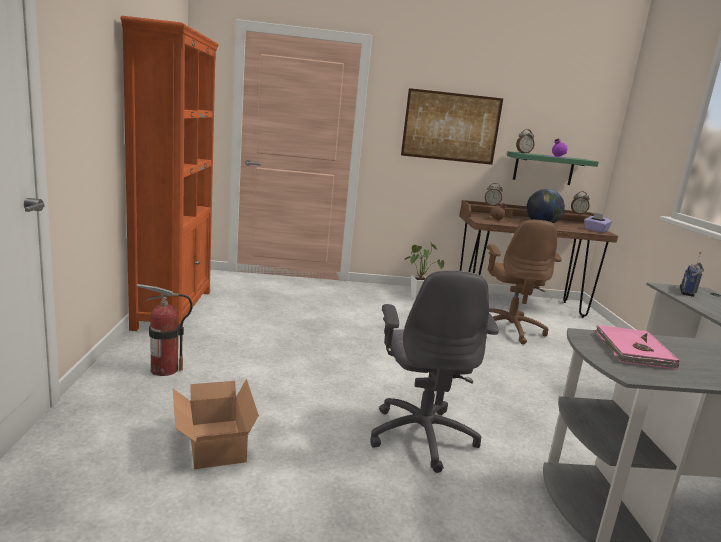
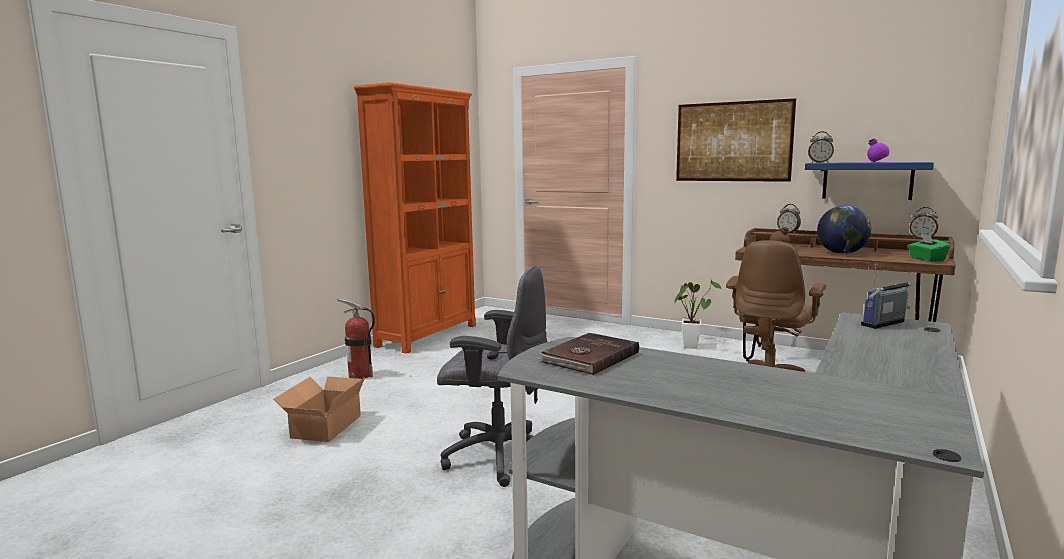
camera: 35 degrees right, 5 degrees down
grey office chair [370,270,499,473] -> grey office chair turned 105 degrees counterclockwise [437,266,548,487]
green shelf [507,151,599,185] -> blue shelf [805,162,934,200]
purple tissue box [584,212,612,233] -> green tissue box [908,234,950,262]
pink book [595,325,680,370] -> brown book [537,333,639,375]

